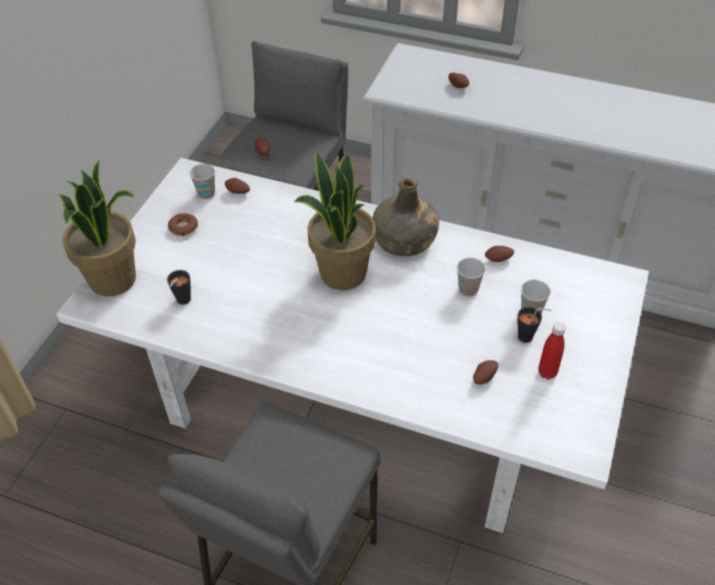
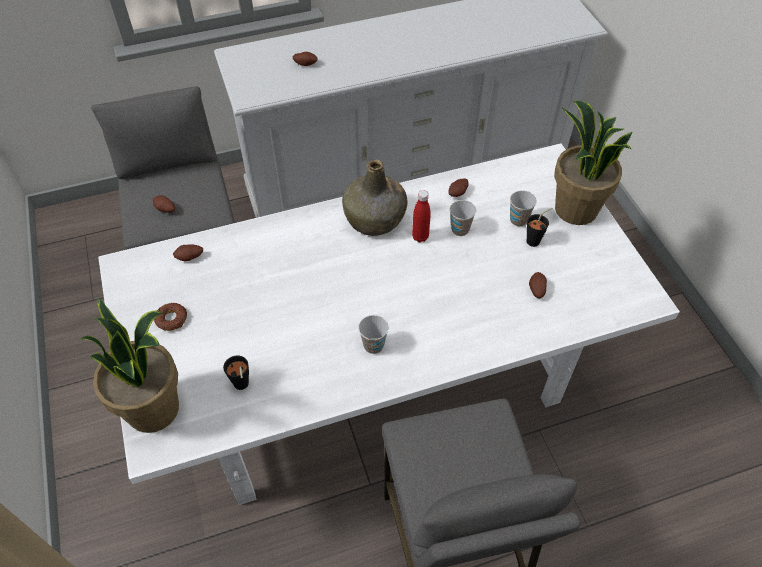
camera: 40 degrees left, 5 degrees up
cup [190,164,215,199] -> cup moved to [358,315,388,354]
potted plant [294,150,376,290] -> potted plant moved to [554,101,632,225]
red bottle [538,322,566,379] -> red bottle moved to [412,190,431,242]

